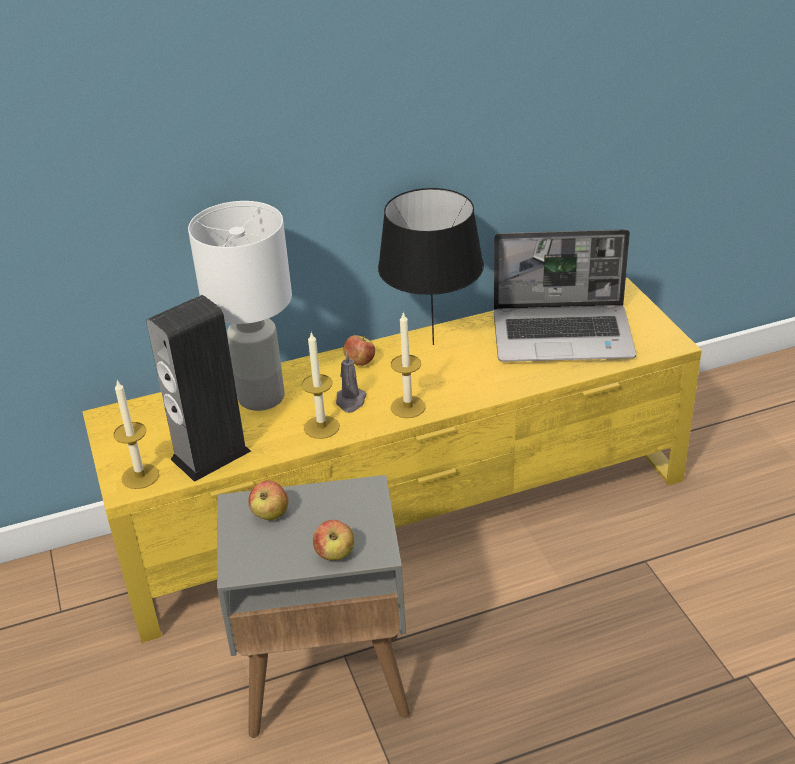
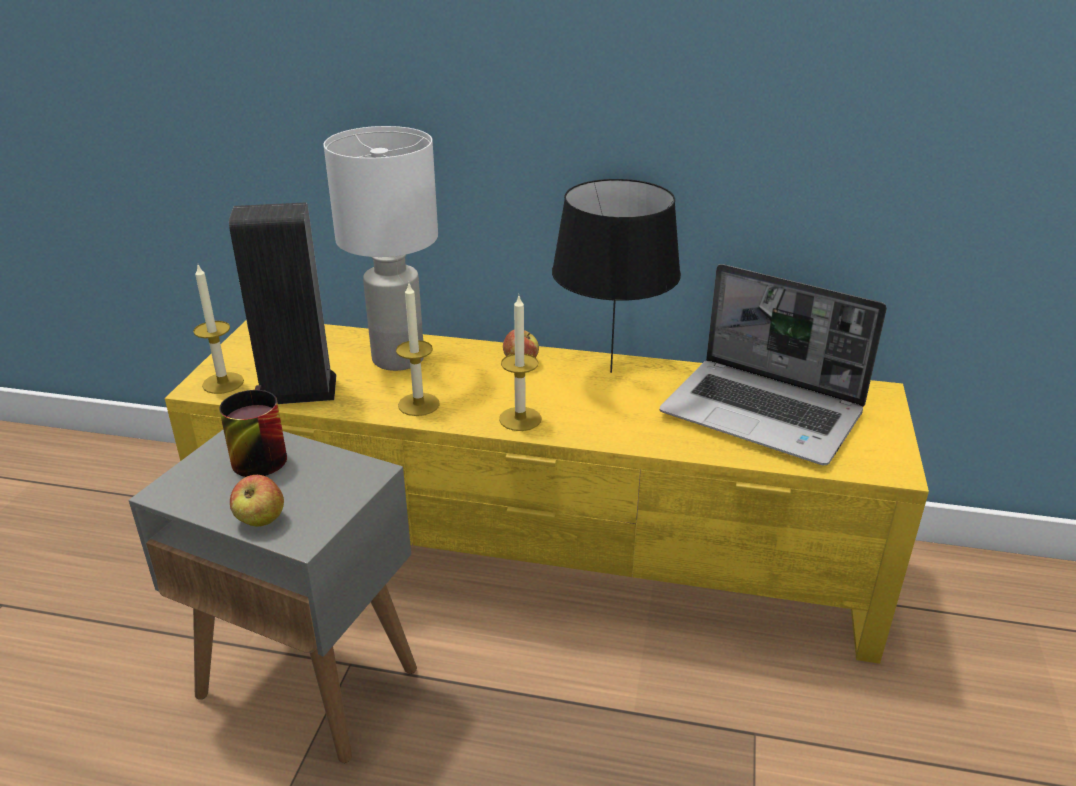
camera: 30 degrees right, 5 degrees down
apple [248,481,289,520] -> mug [219,385,287,477]
grey candle [336,351,367,413] -> none

